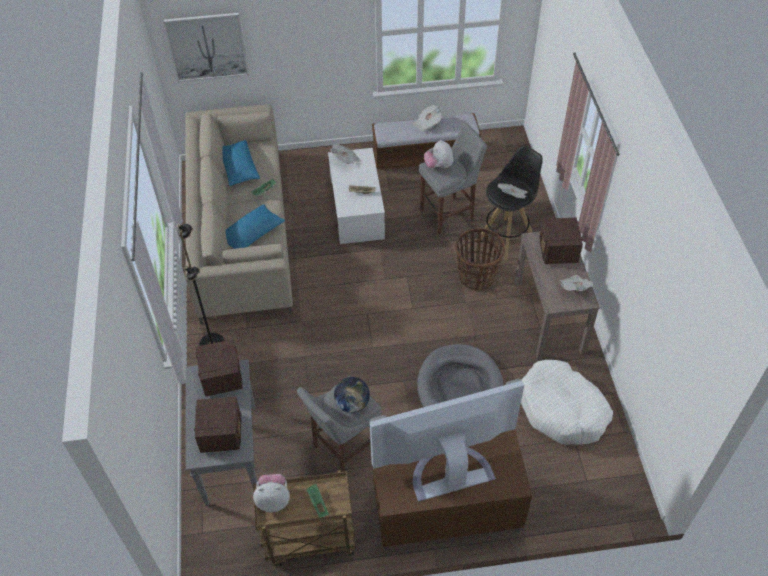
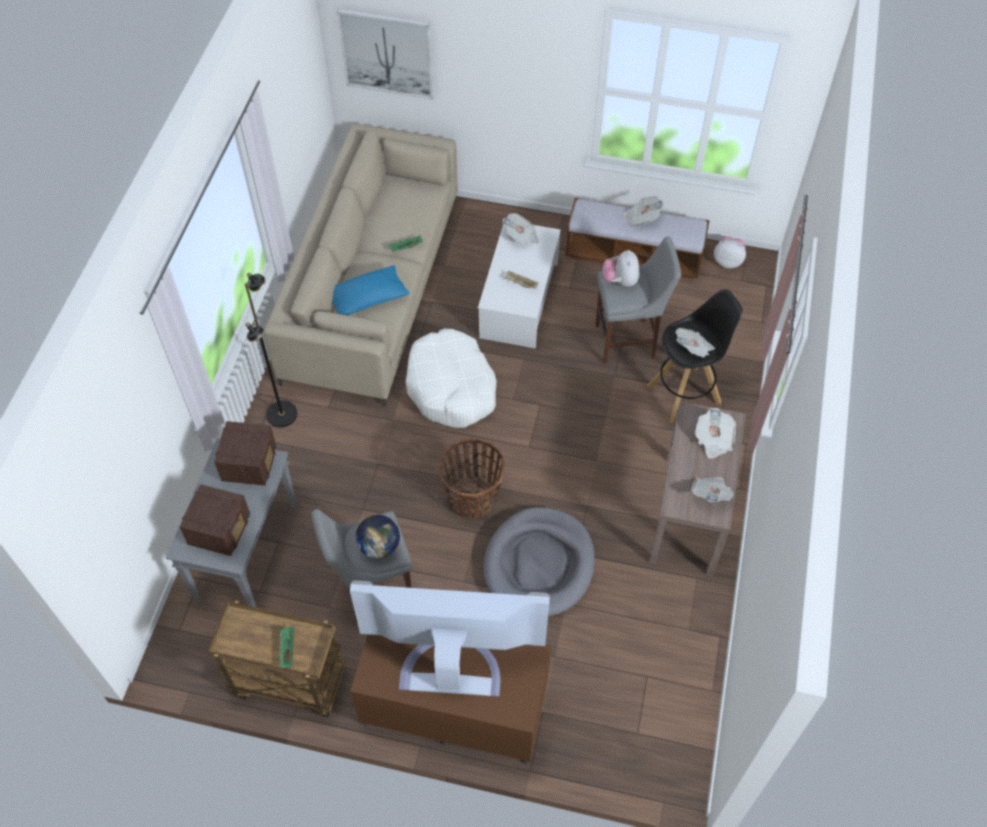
camera: 20 degrees right, 5 degrees up
blue pillow [223,140,260,186] -> none
plush toy [253,474,290,513] -> plush toy moved to [714,236,746,268]
basket [456,228,505,291] -> basket moved to [438,439,505,519]
white dog bed [521,360,613,445] -> white dog bed moved to [406,328,497,428]
radio [539,218,583,264] -> newspaper [695,408,736,459]

